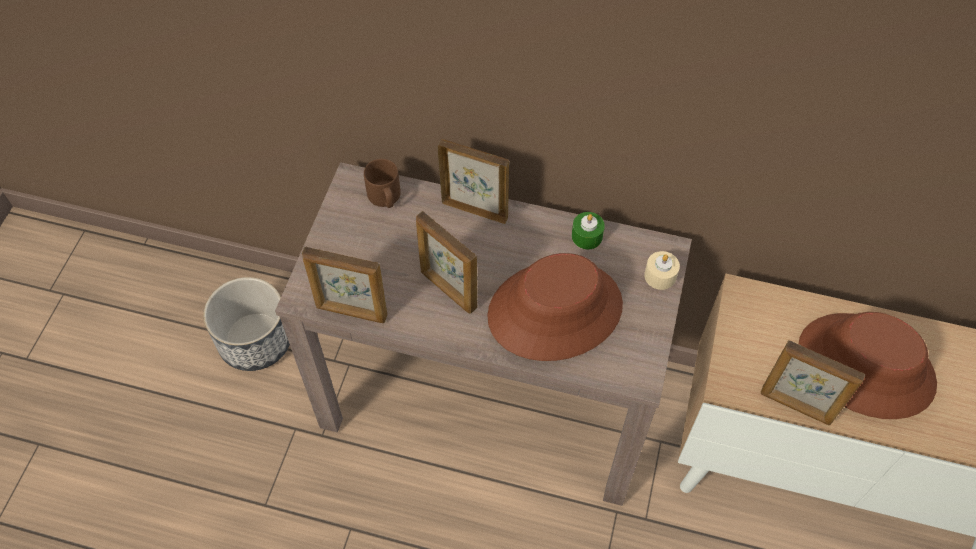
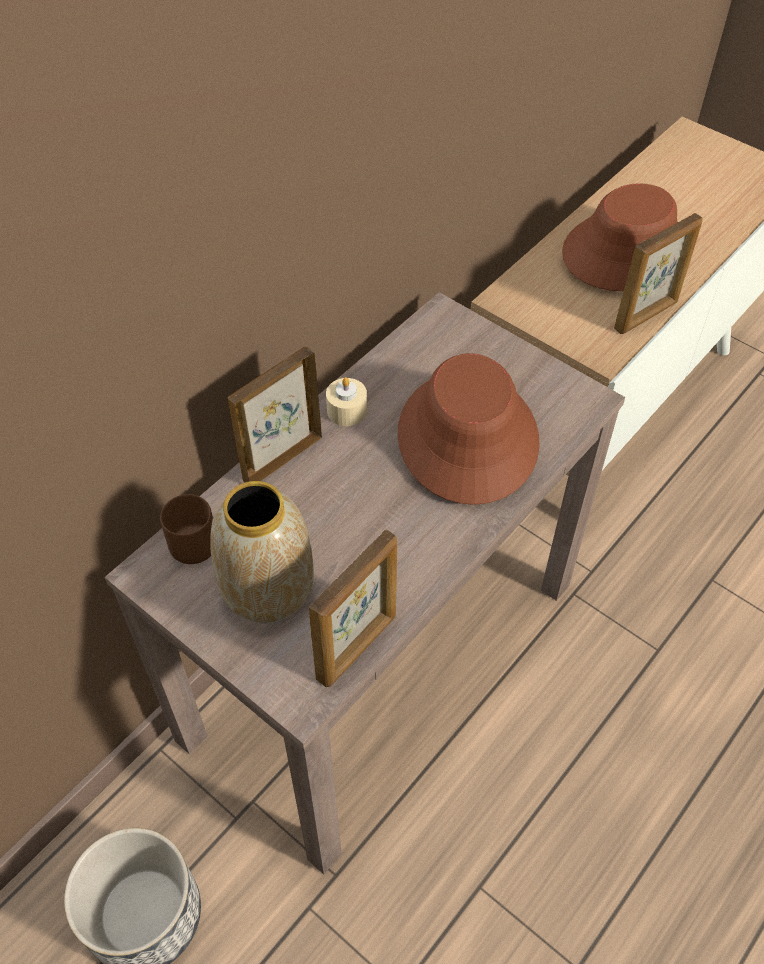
camera: 65 degrees left, 5 degrees down
picture frame [416,211,477,314] -> none
green candle [572,212,605,249] -> none
beige candle [644,251,680,290] -> beige candle moved to [326,377,367,426]
none -> vase [210,481,314,623]

